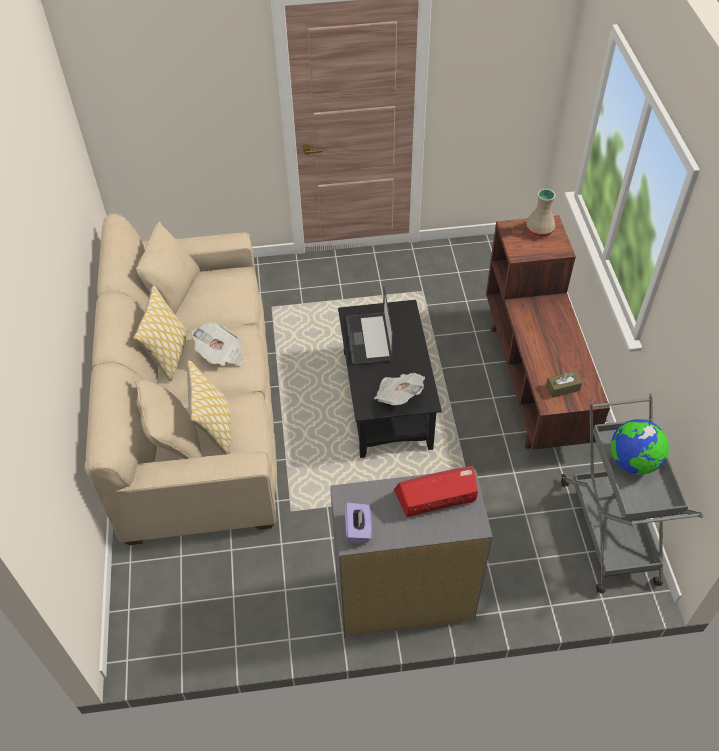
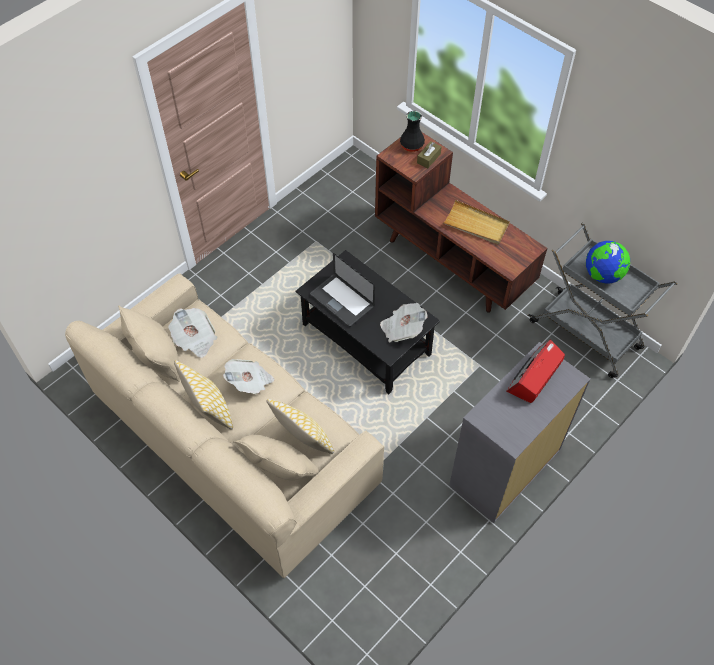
camera: 40 degrees left, 5 degrees up
purple tissue box [345,503,372,543] -> none
beige vase [526,189,556,237] -> black vase [400,111,425,152]
brown tissue box [546,371,582,398] -> brown tissue box moved to [417,141,441,168]
none -> newspaper [169,308,218,358]
none -> beige tray [443,200,510,244]

